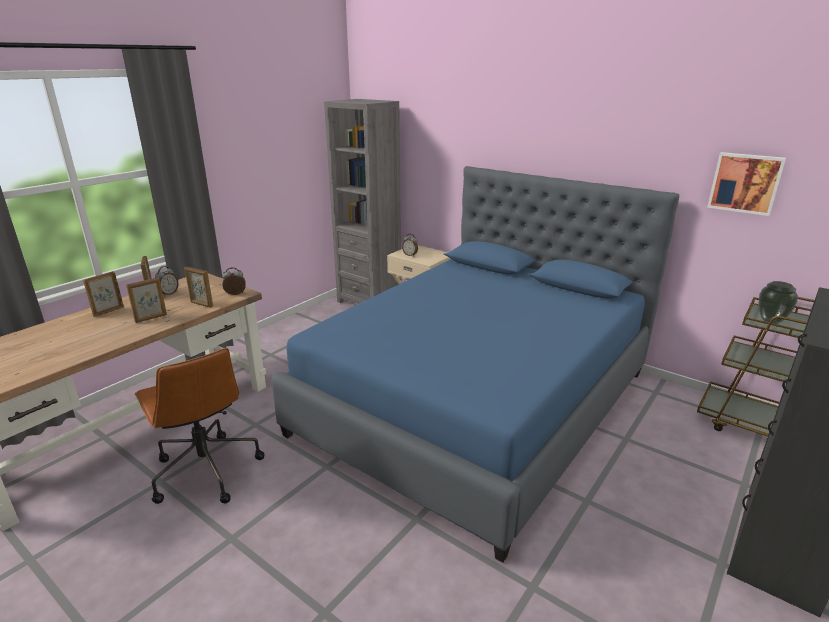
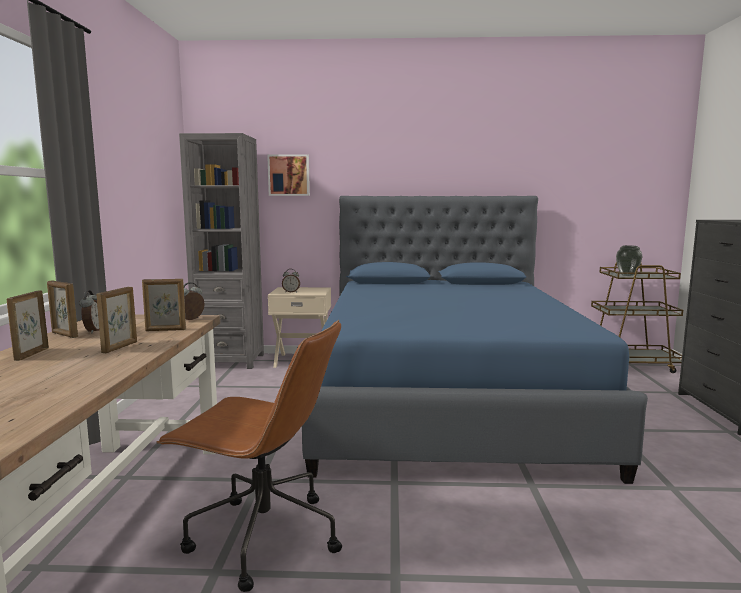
camera: 35 degrees left, 15 degrees down
picture [707,152,786,216] -> picture moved to [267,154,310,196]

